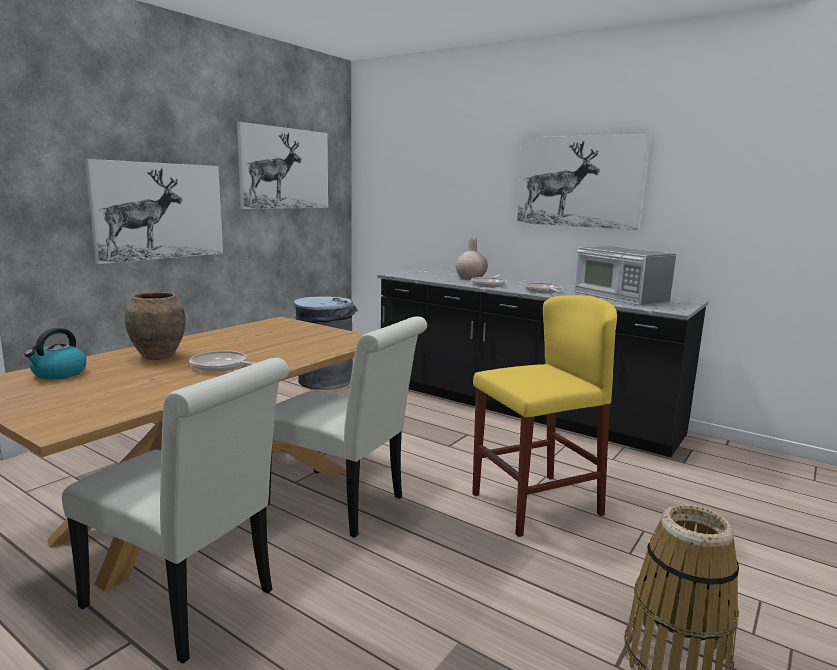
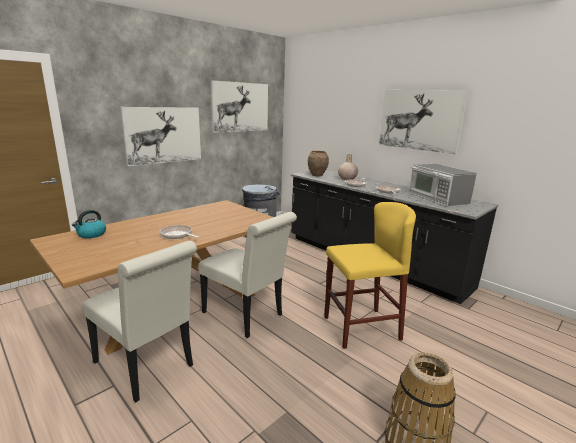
camera: 10 degrees right, 5 degrees up
brown vase [125,292,186,360] -> brown vase moved to [308,151,329,176]

